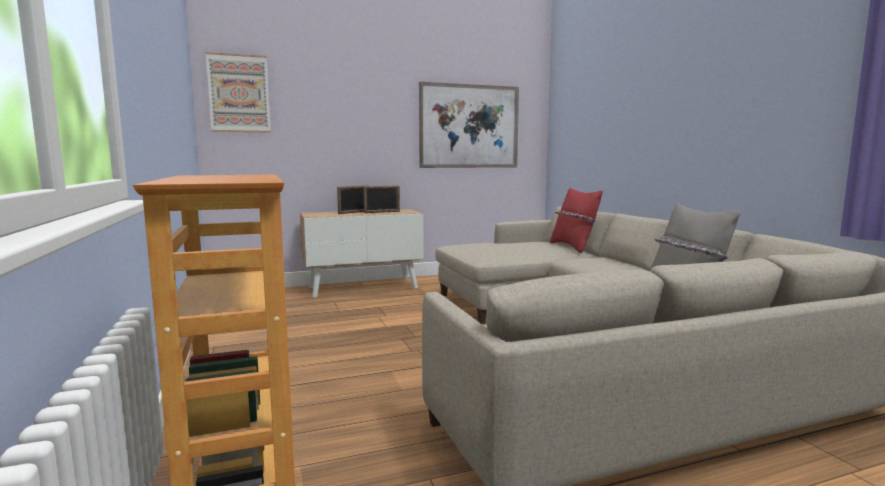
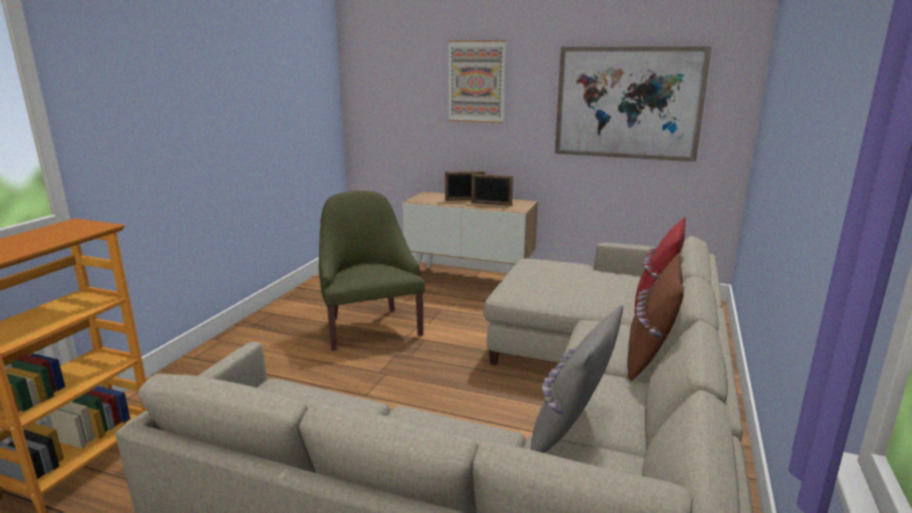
camera: 40 degrees right, 10 degrees up
picture [206,52,271,133] -> picture moved to [448,40,506,123]
none -> green armchair [319,191,425,351]
none -> brown pillow [628,253,684,381]

